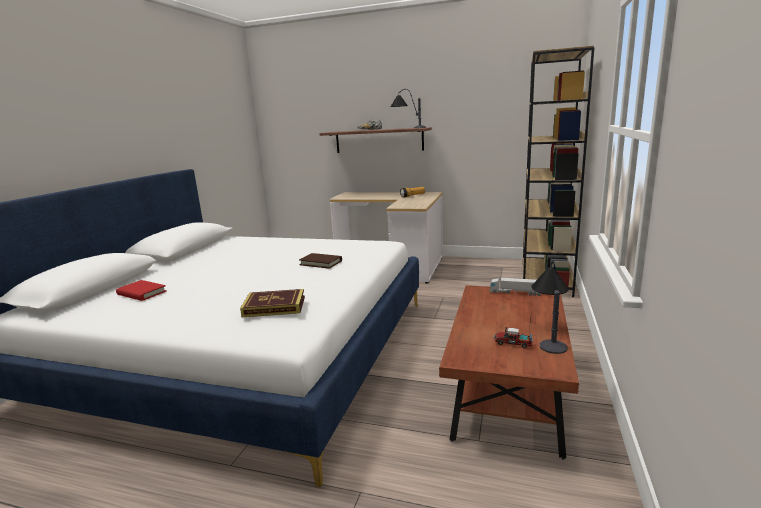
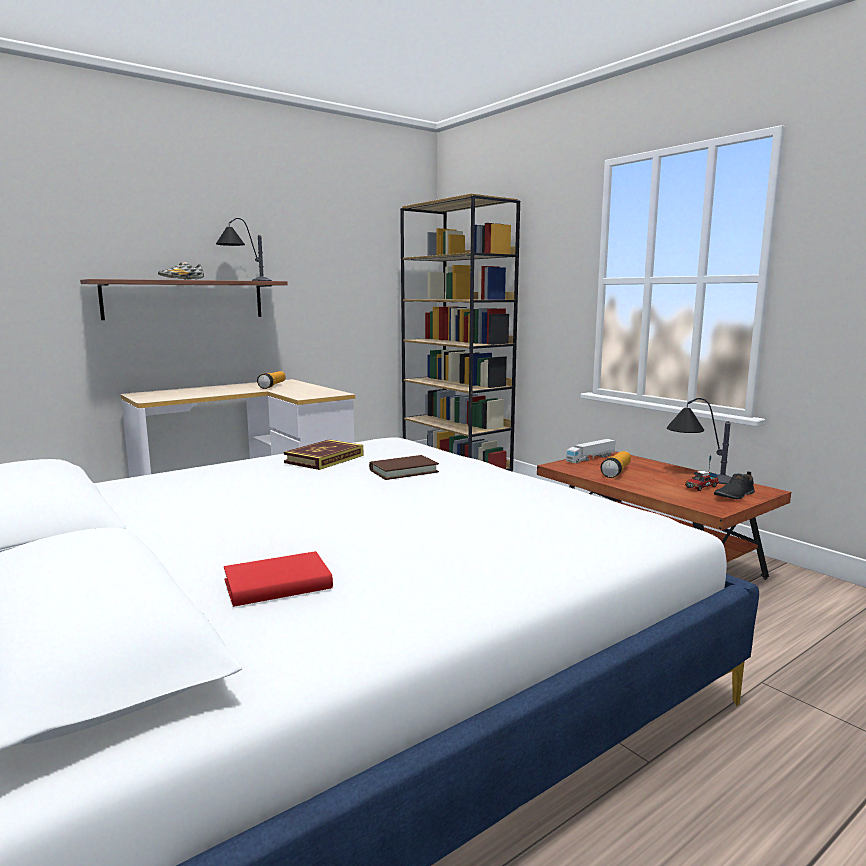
camera: 55 degrees left, 5 degrees down
book [240,289,305,317] -> book moved to [284,440,364,470]
none -> flashlight [600,451,631,478]
none -> black shoe [714,471,755,499]

